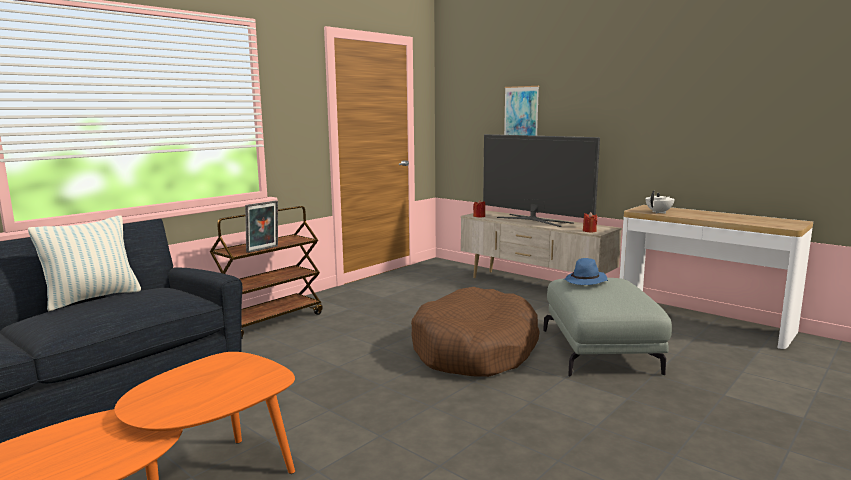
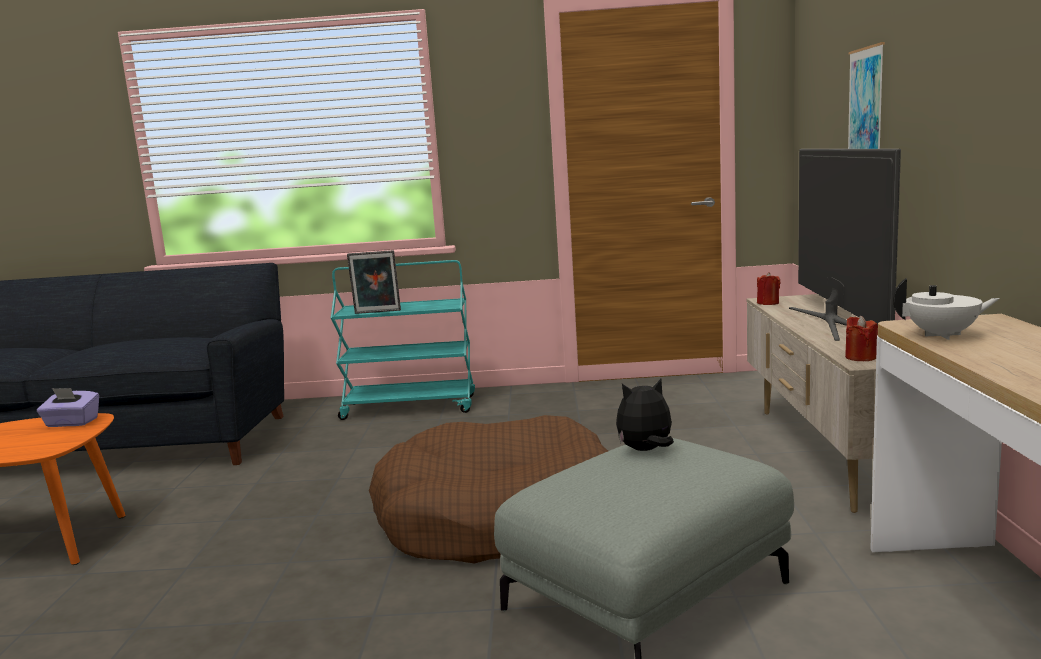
camera: 50 degrees right, 0 degrees up
pillow [28,215,141,311] -> none
brown cart [210,206,323,340] -> turquoise cart [331,260,475,420]
blue hat [564,258,608,285] -> plush toy [616,379,674,451]
none -> purple tissue box [37,388,99,427]

